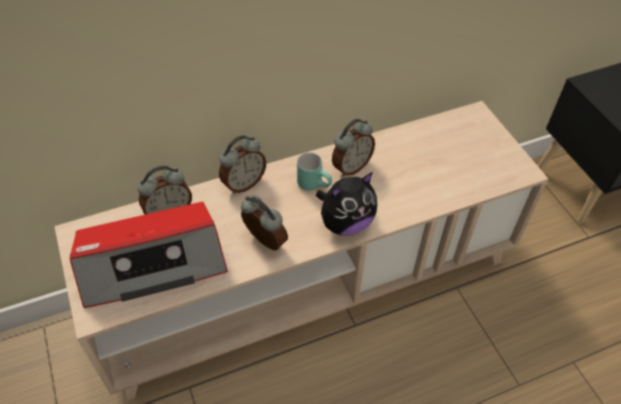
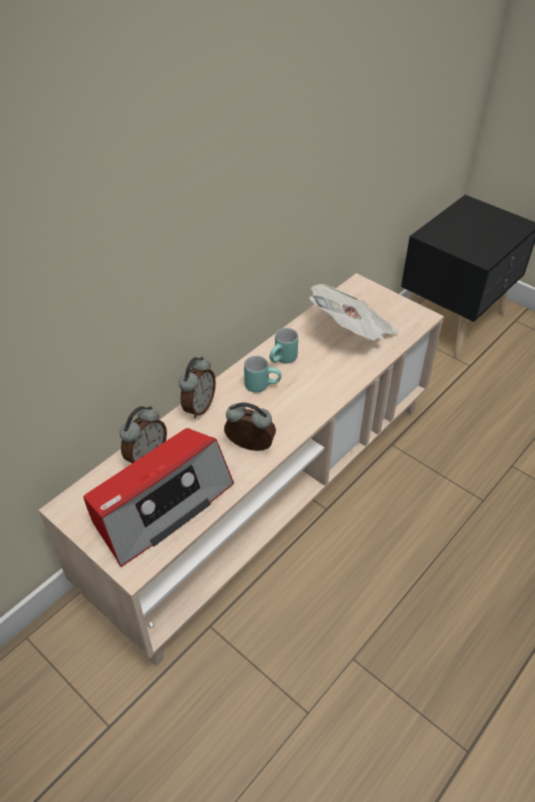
camera: 25 degrees left, 5 degrees down
plush toy [316,172,377,236] -> none
alarm clock [332,119,375,177] -> turquoise mug [270,328,298,363]
none -> newspaper [309,284,399,341]

